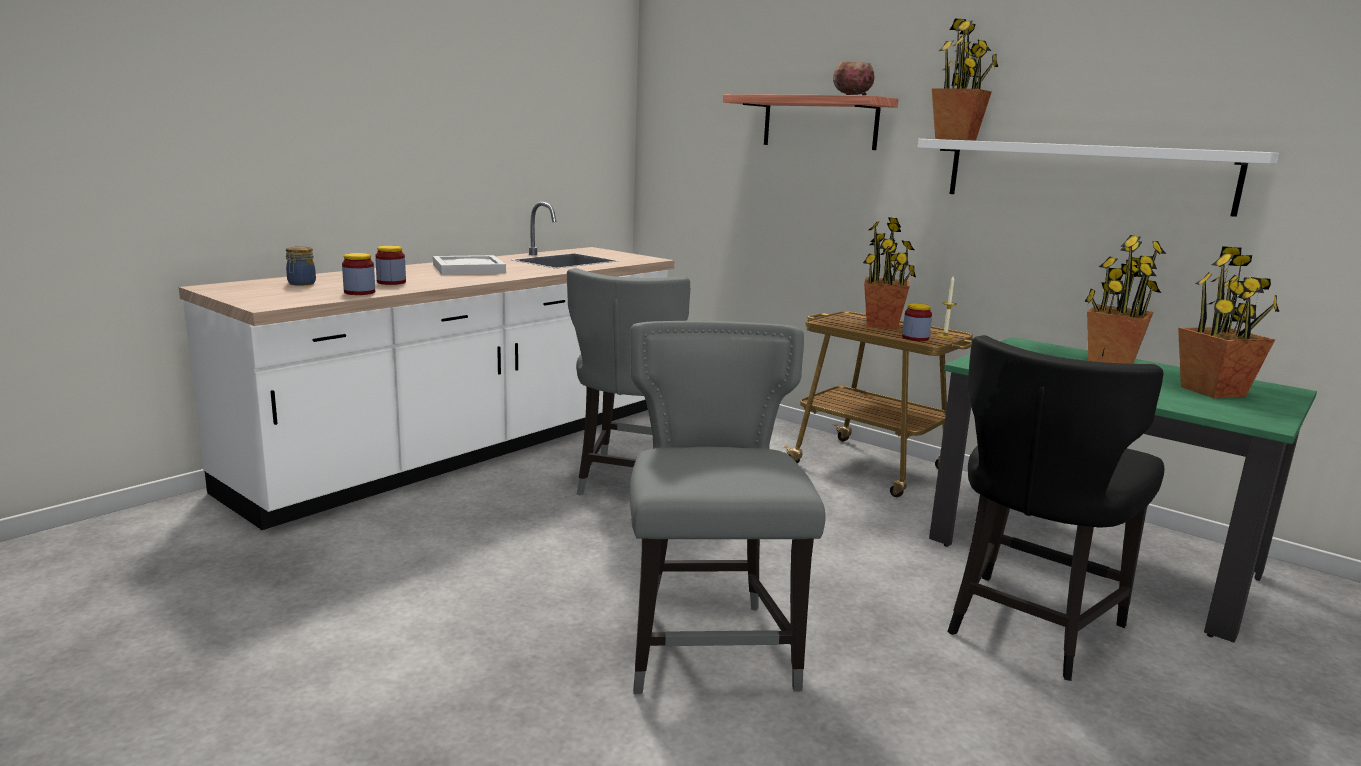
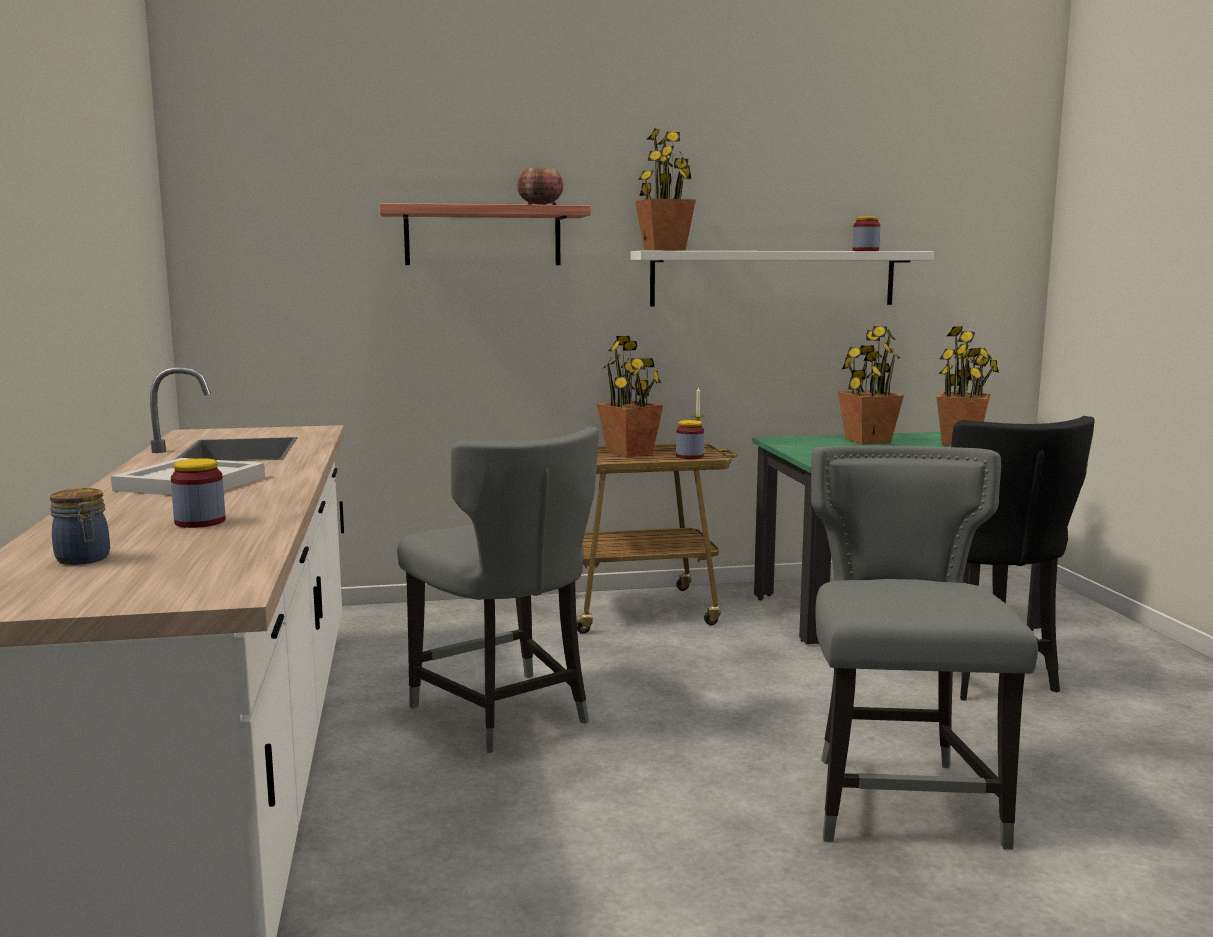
camera: 50 degrees left, 5 degrees down
jar [342,253,375,295] -> jar moved to [853,216,880,251]
grey chair [630,321,826,694] -> grey chair turned 60 degrees clockwise [811,446,1038,850]

